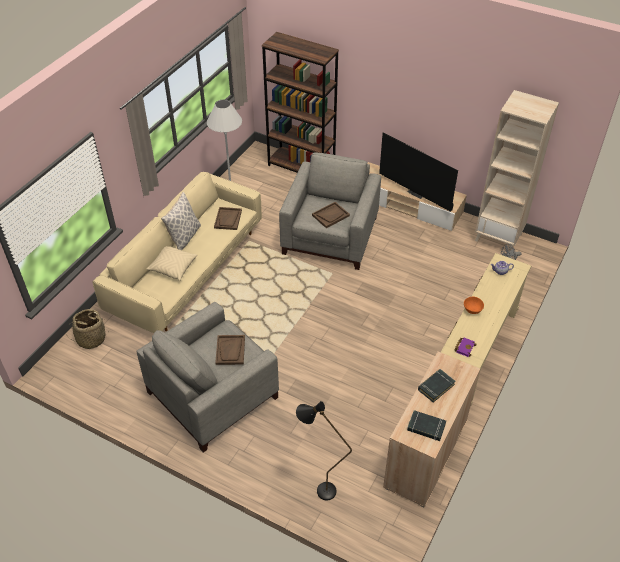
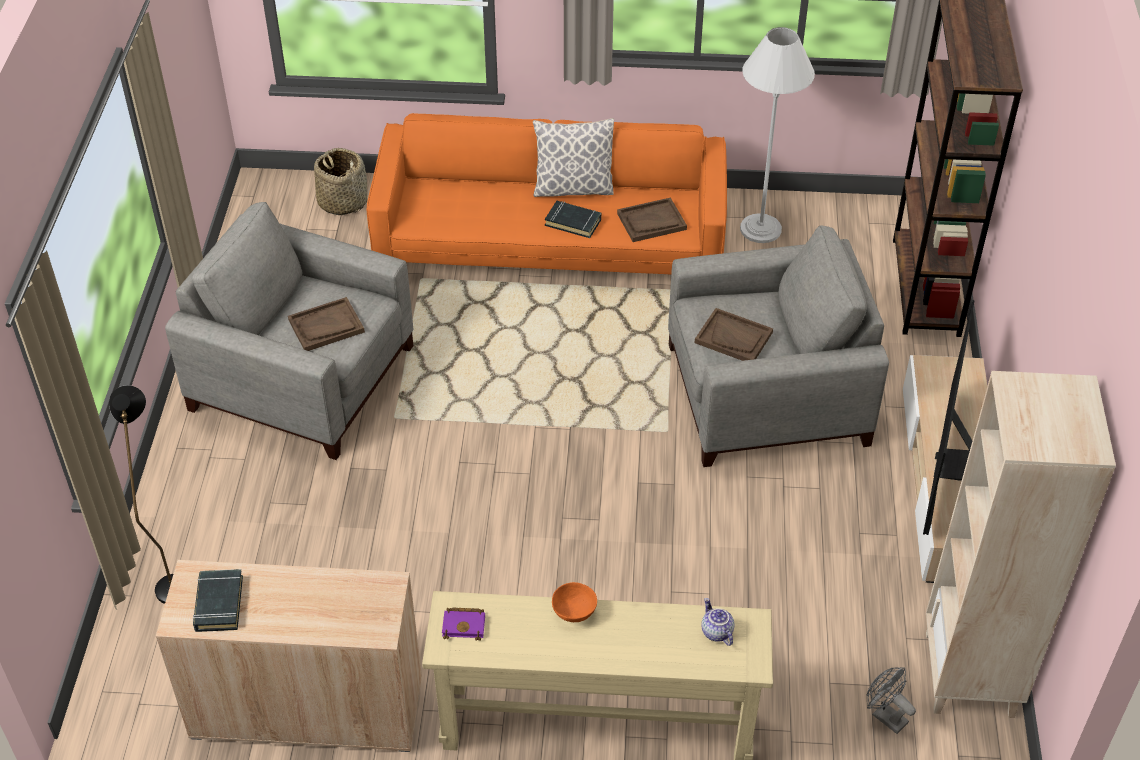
camera: 65 degrees right, 0 degrees up
beige sofa [92,172,262,333] -> orange sofa [367,113,727,274]
beige pillow [146,246,197,281] -> none
black book [418,369,456,403] -> black book moved to [545,201,601,238]

